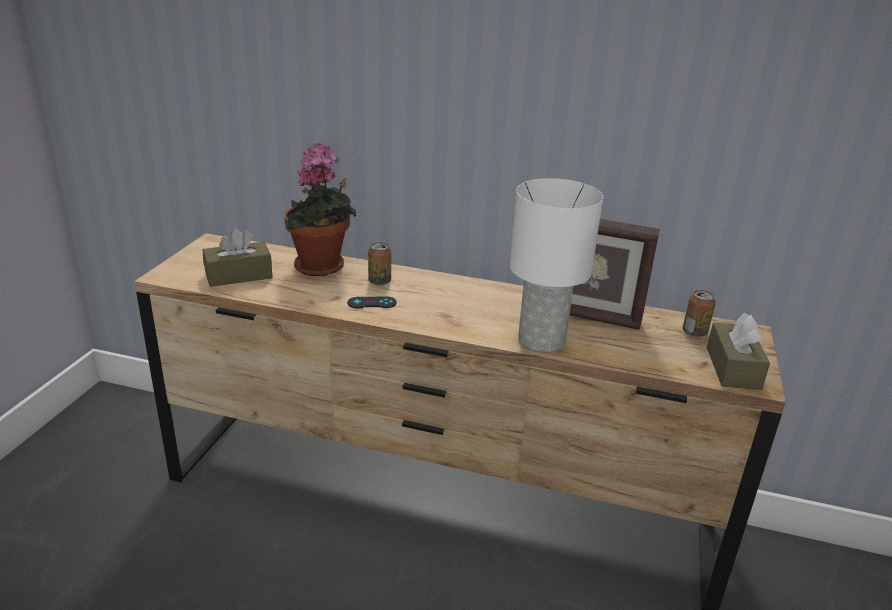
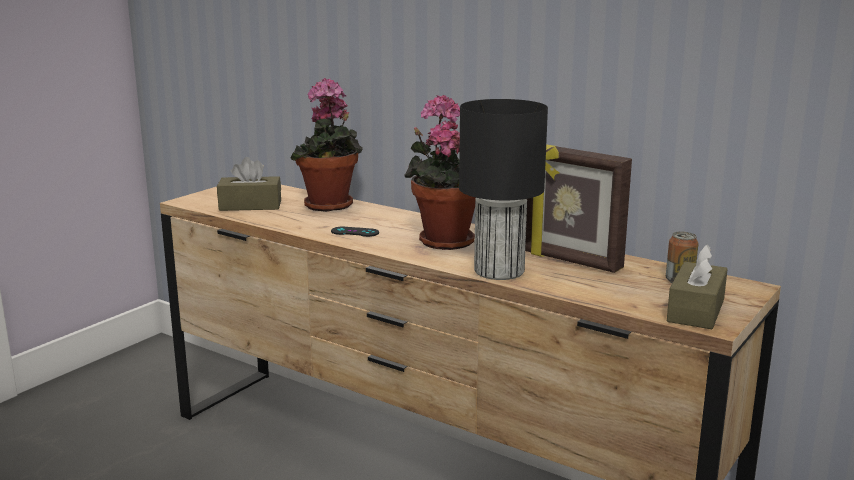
camera: 20 degrees right, 10 degrees down
can [368,242,391,286] -> none
white table lamp [510,178,603,353] -> black table lamp [459,99,548,280]
none -> potted plant [405,95,476,250]

